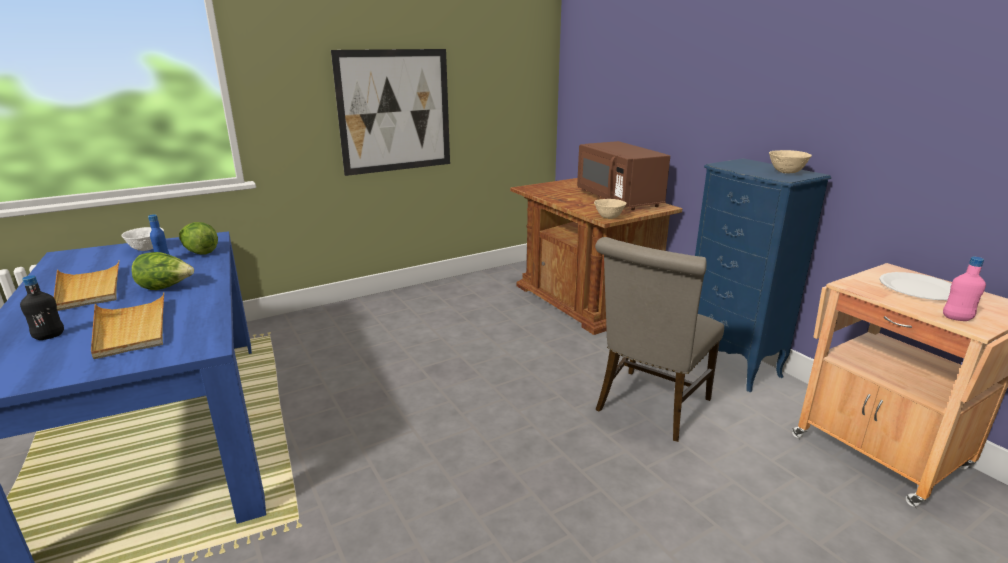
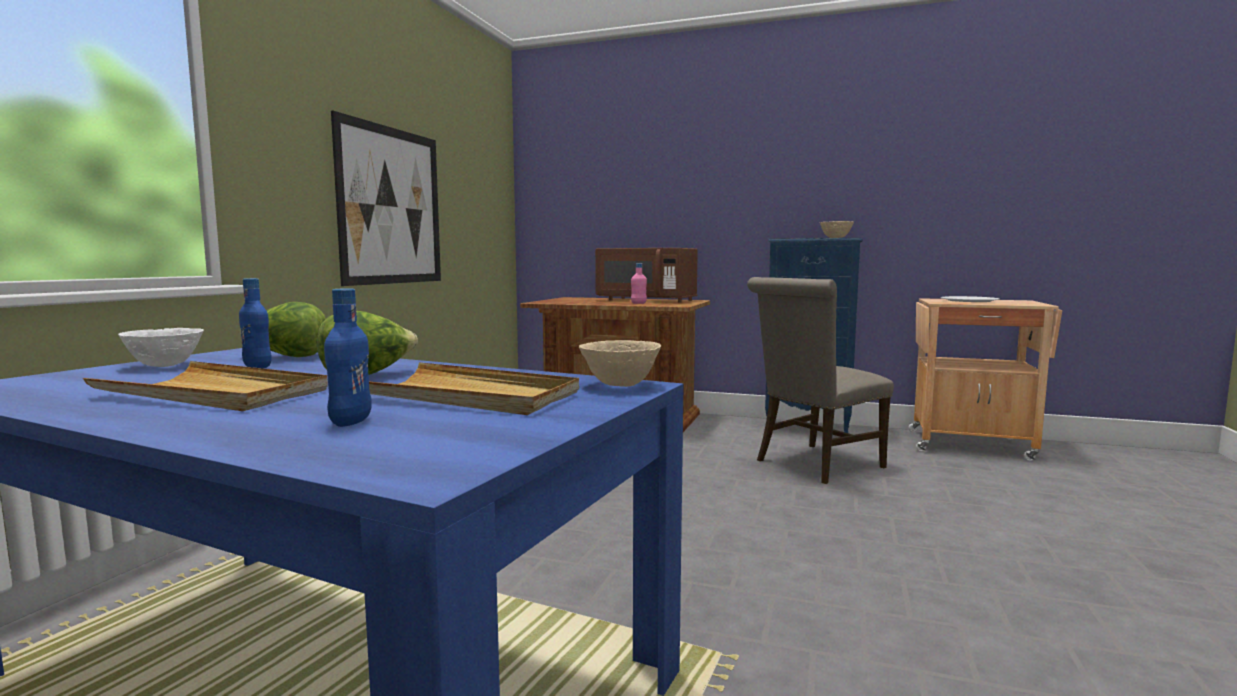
camera: 40 degrees left, 15 degrees down
black bottle [20,275,64,340] -> blue bottle [324,288,372,427]
beige bowl [594,199,627,219] -> beige bowl moved to [579,340,661,387]
beige chair [595,237,724,442] -> beige chair turned 60 degrees clockwise [747,277,894,484]
pink bottle [943,257,986,321] -> pink bottle moved to [631,263,647,304]

